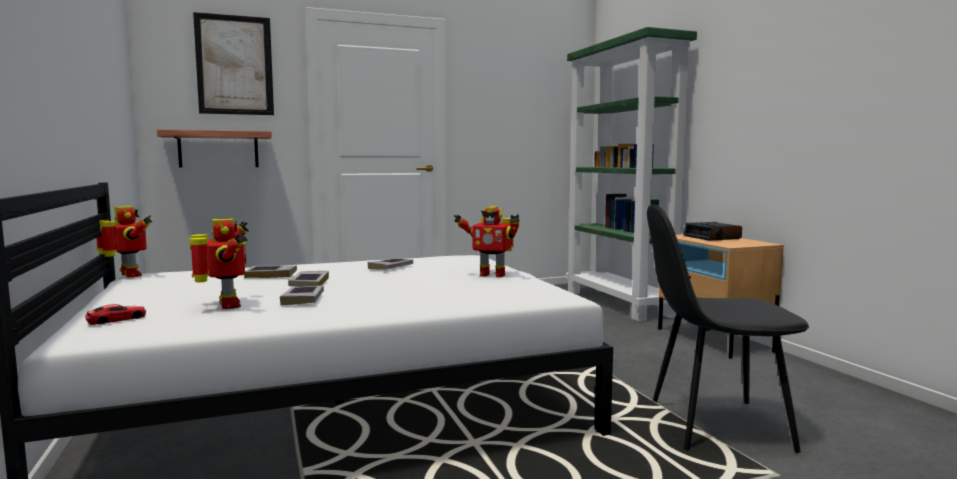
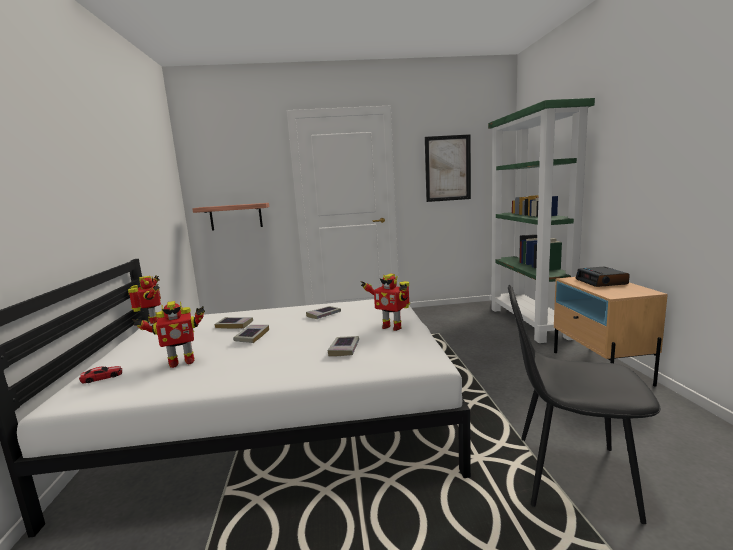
camera: 15 degrees right, 5 degrees up
toy robot [190,218,249,309] -> toy robot turned 75 degrees clockwise [132,301,205,368]
picture [193,12,274,115] -> picture moved to [425,134,471,202]
book [280,285,324,305] -> book moved to [327,336,359,357]

